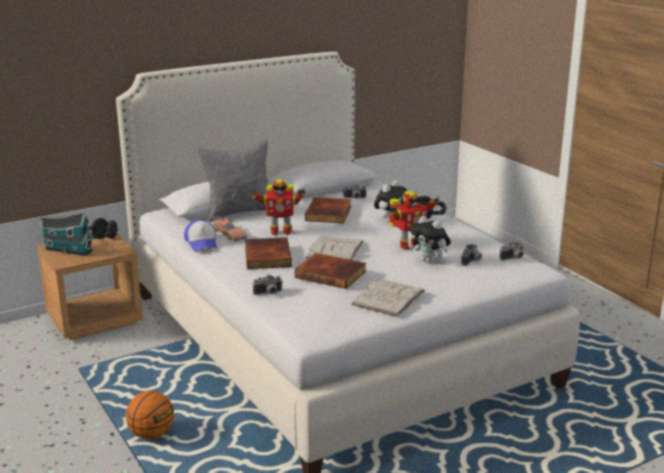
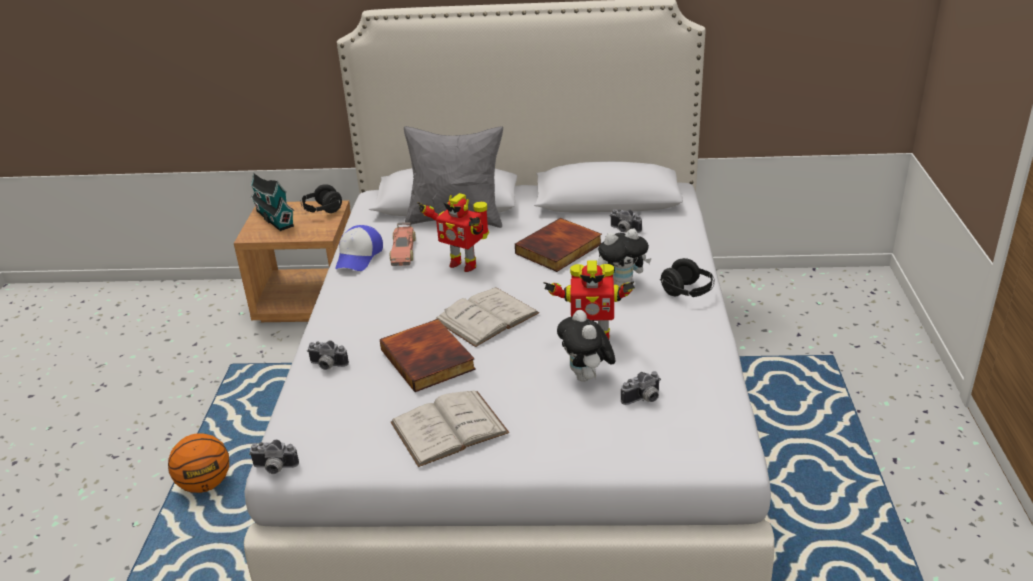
camera: 35 degrees right, 10 degrees up
book [245,237,292,269] -> none
camera [499,241,523,261] -> camera moved to [249,439,299,474]

